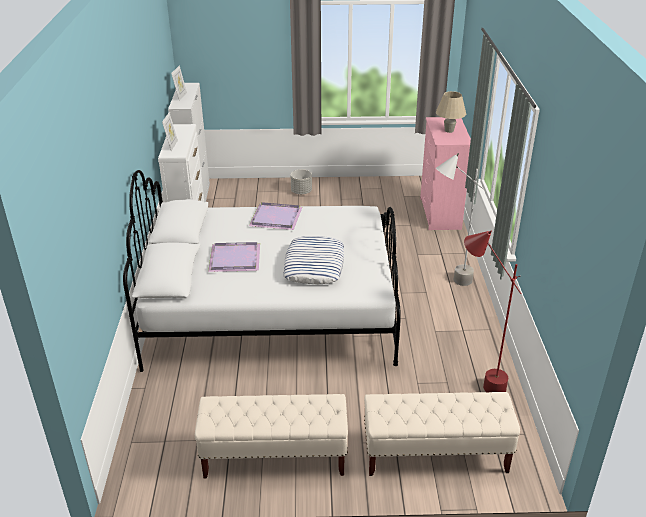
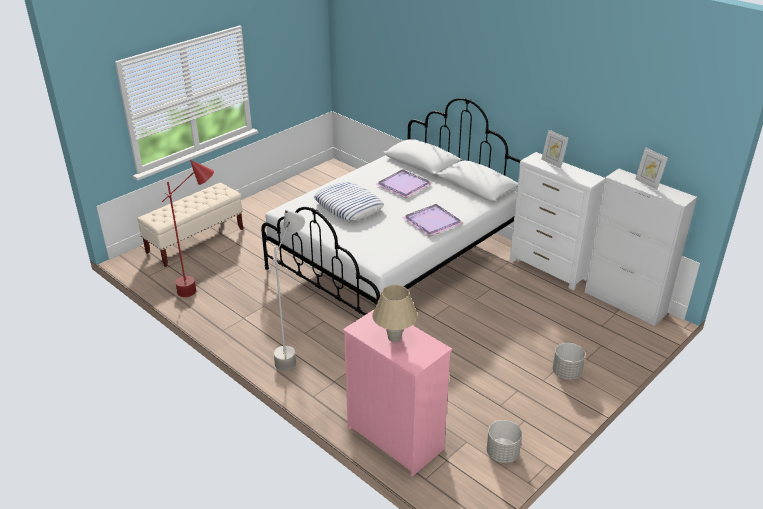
camera: 135 degrees right, 0 degrees up
beige bench [195,394,348,478] -> none
none -> grey planter [486,420,522,463]

